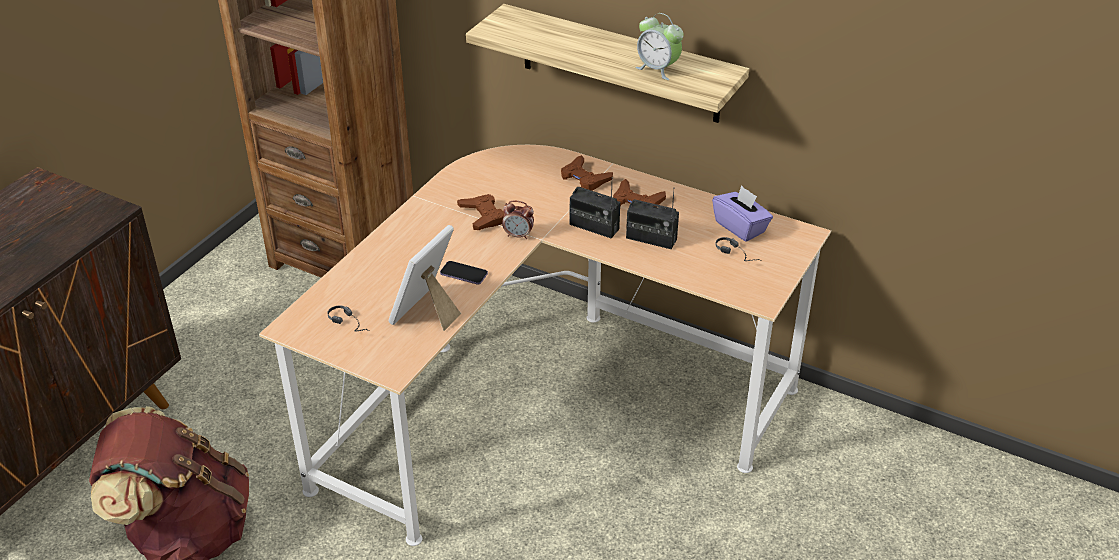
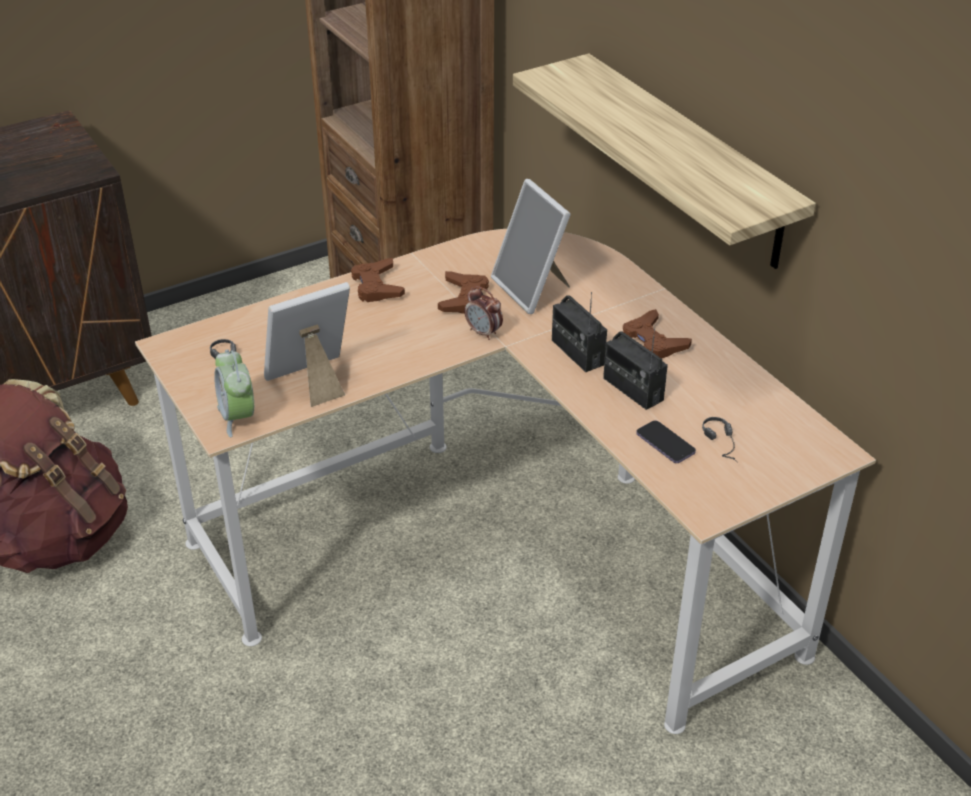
camera: 30 degrees right, 0 degrees up
phone [440,261,488,284] -> phone moved to [636,420,696,463]
brown game controller [561,155,613,191] -> brown game controller moved to [351,258,405,302]
alarm clock [635,13,684,80] -> alarm clock moved to [214,349,254,437]
purple tissue box [712,185,773,242] -> none
none -> picture frame [491,179,571,314]

